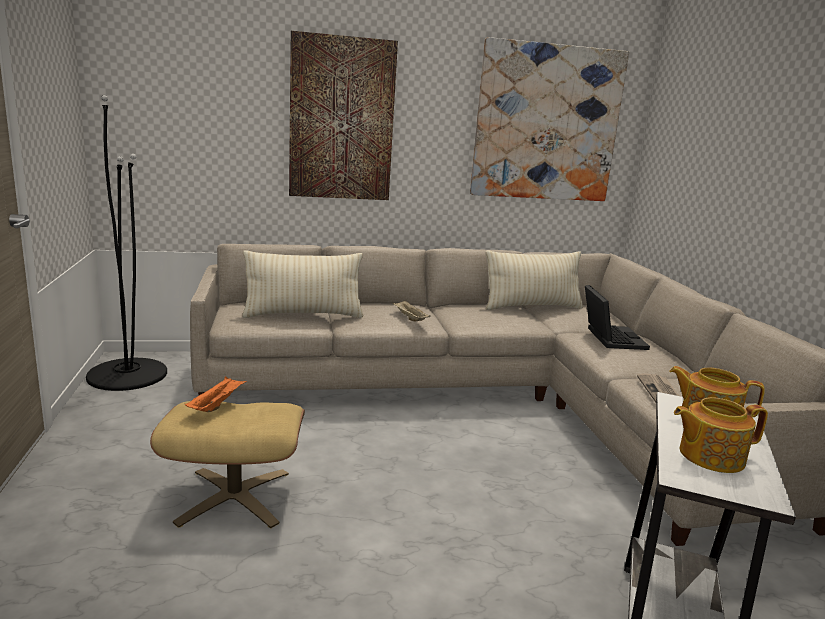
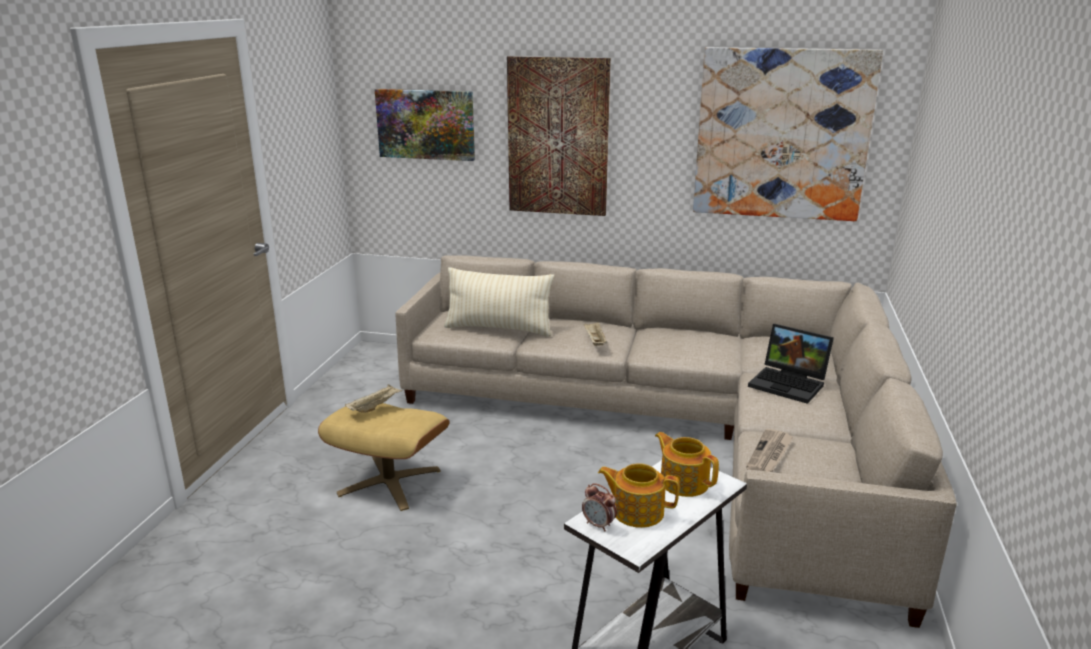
camera: 25 degrees right, 5 degrees up
black floor lamp [86,95,167,391] -> none
orange tray [185,376,247,412] -> beige tray [345,384,403,413]
beige pillow [486,250,583,310] -> none
laptop [585,285,650,350] -> laptop turned 105 degrees clockwise [748,324,834,404]
none -> picture [375,89,475,161]
none -> alarm clock [582,483,617,531]

